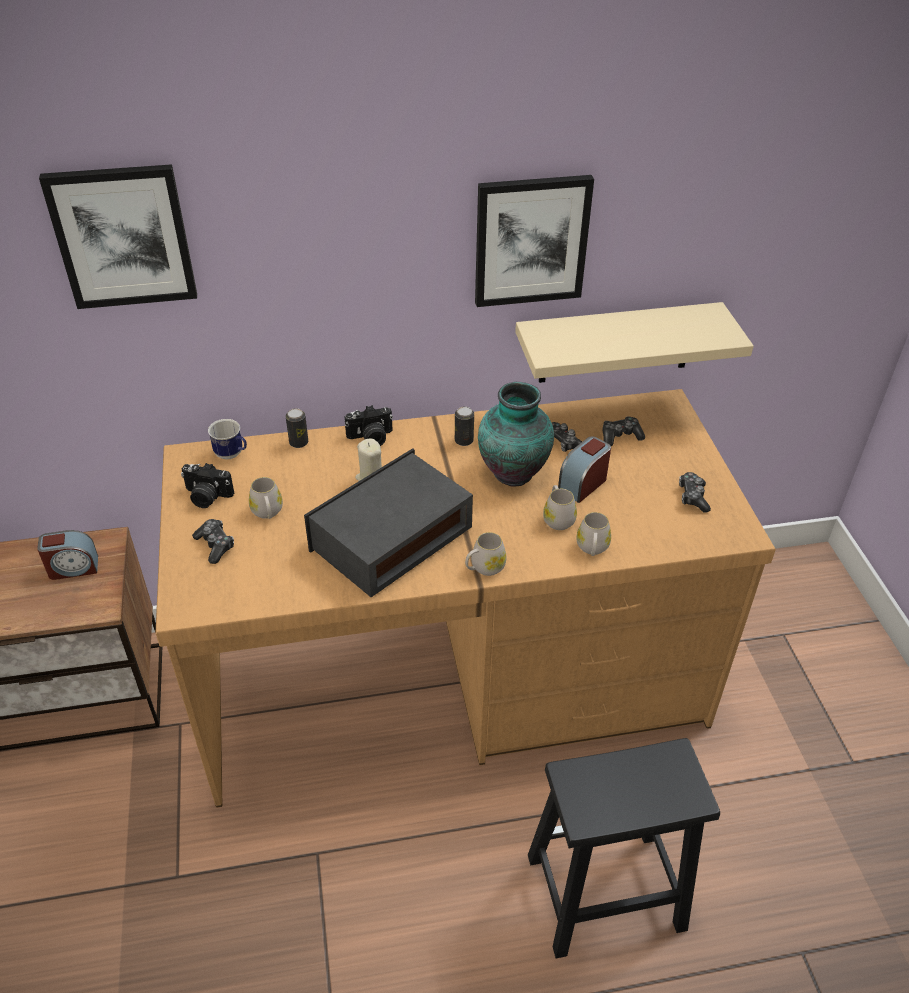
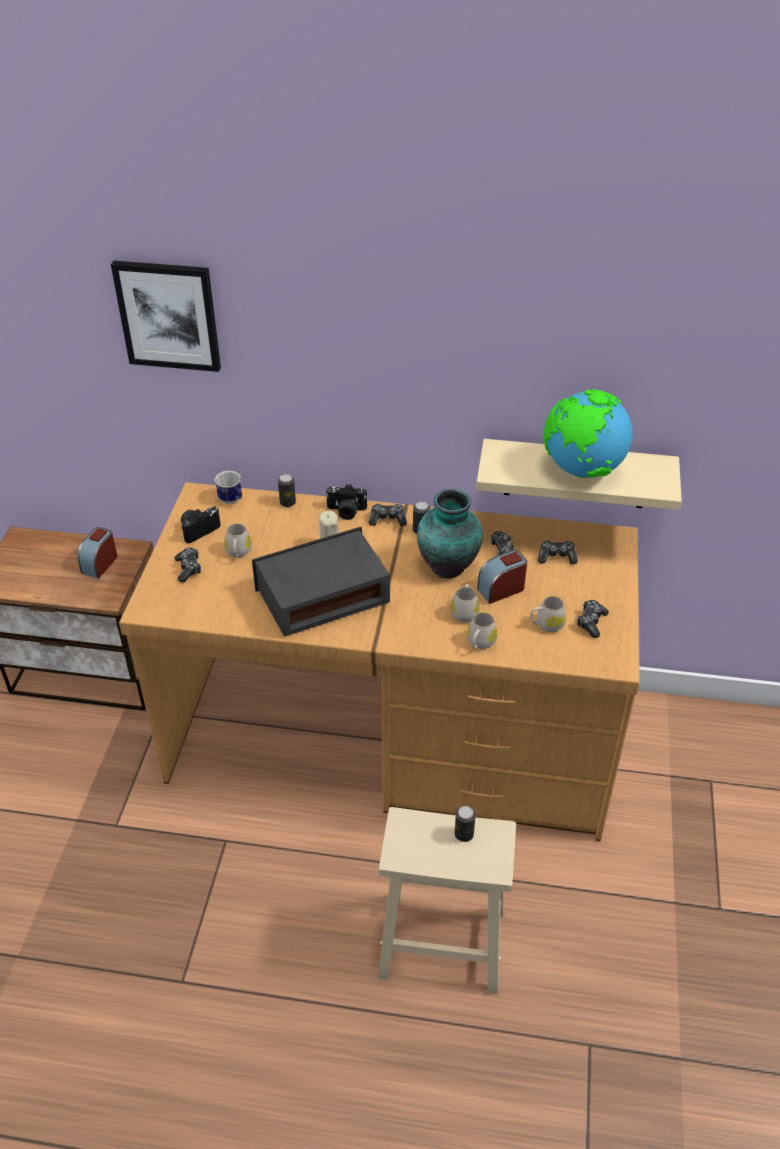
camera: 20 degrees right, 0 degrees up
alarm clock [37,530,98,580] -> alarm clock turned 105 degrees clockwise [78,527,117,579]
camera [181,463,234,508] -> camera turned 105 degrees clockwise [181,506,221,543]
white mug [465,532,506,576] -> white mug moved to [530,596,566,632]
picture [475,175,594,307] -> none
black stool [528,738,720,959] -> beige stool [378,807,516,995]
none -> game controller [369,504,407,526]
none -> can [455,806,476,842]
none -> globe [544,389,632,478]

